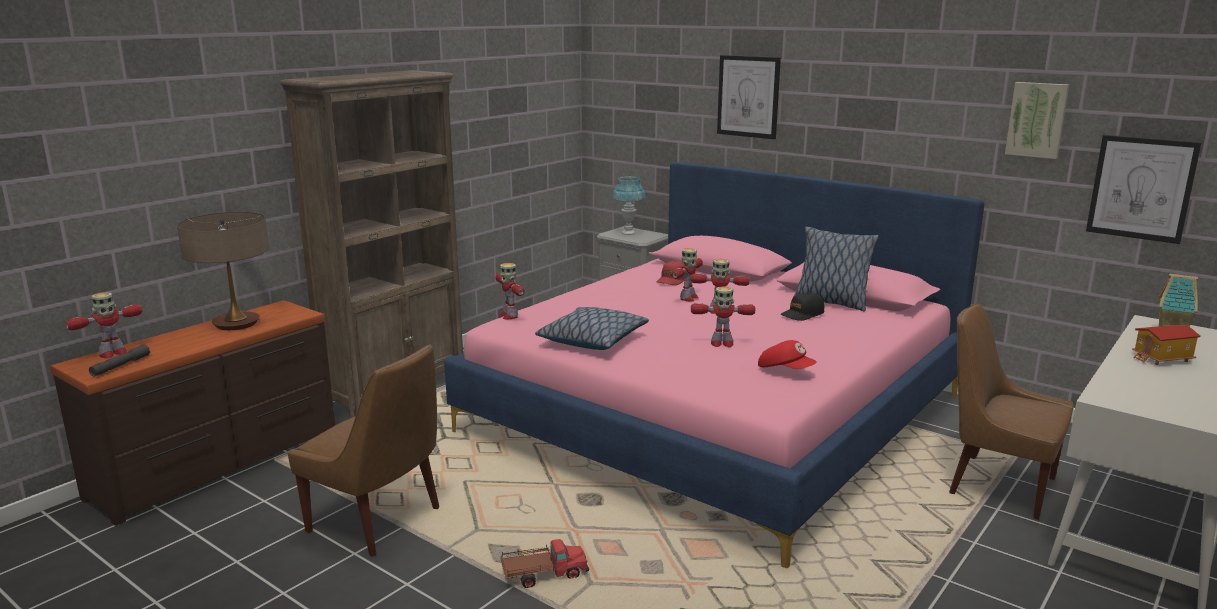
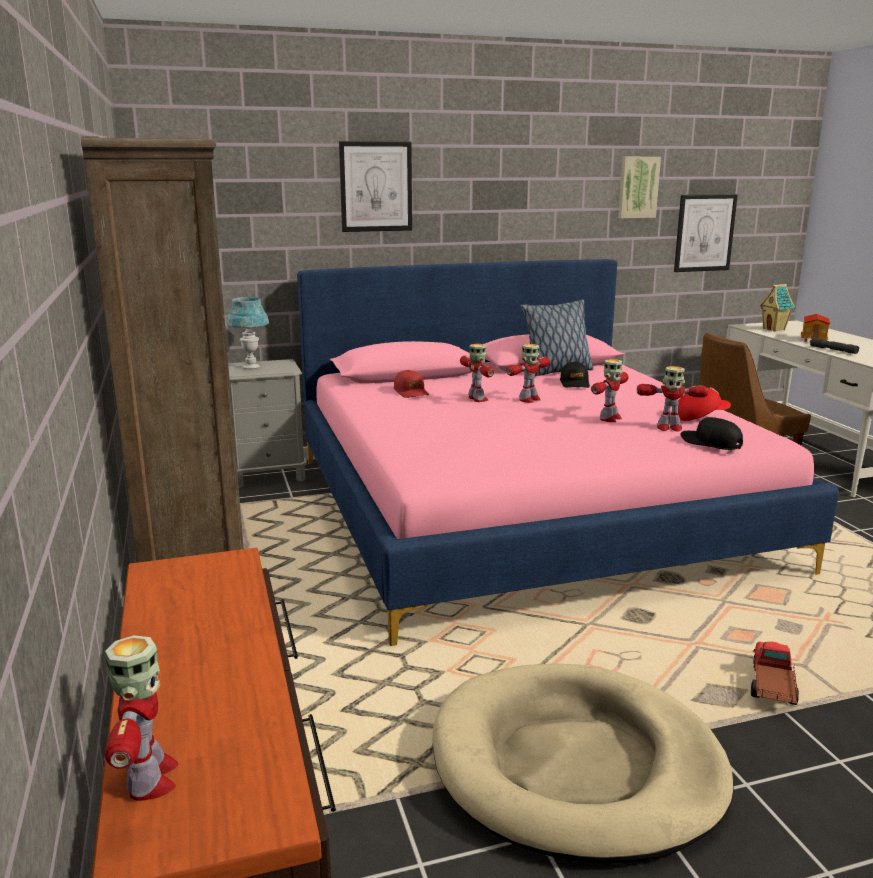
camera: 55 degrees left, 0 degrees up
grey flashlight [89,344,150,377] -> grey flashlight moved to [810,337,859,354]
table lamp [177,212,269,330] -> none
brown chair [288,344,439,557] -> beige dog bed [432,663,734,864]
toy robot [495,263,525,319] -> toy robot moved to [637,366,708,432]
pillow [535,307,649,350] -> none
none -> black cap [680,417,743,450]

